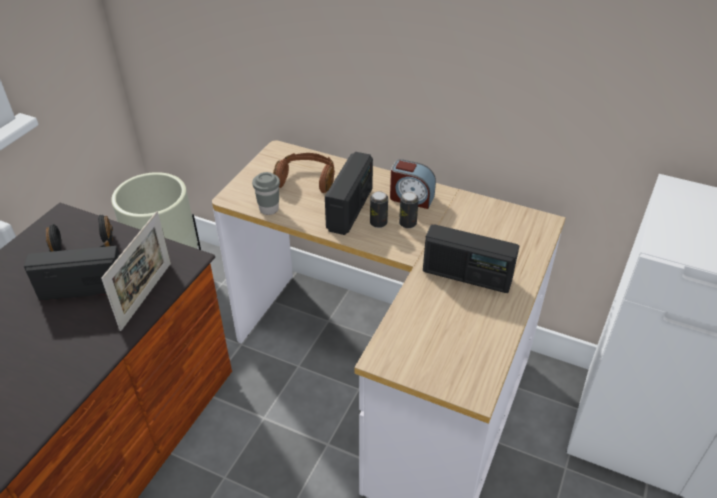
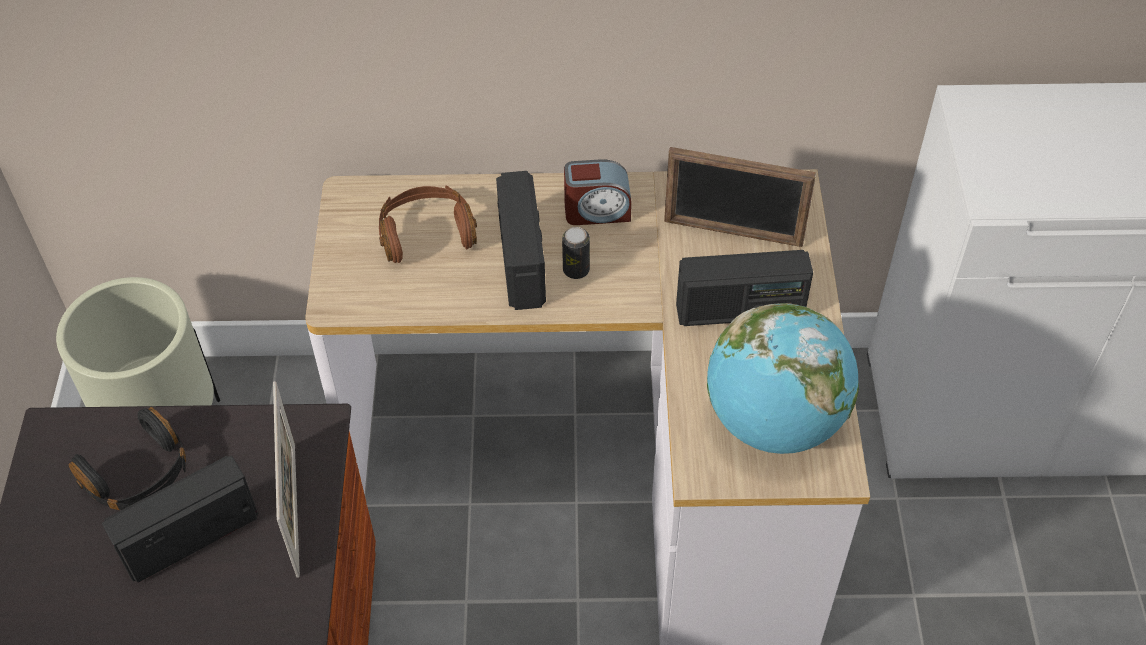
camera: 25 degrees left, 10 degrees up
grey cup [252,172,280,215] -> none
can [399,192,419,228] -> none
none -> picture frame [664,147,816,247]
none -> globe [707,303,859,454]

